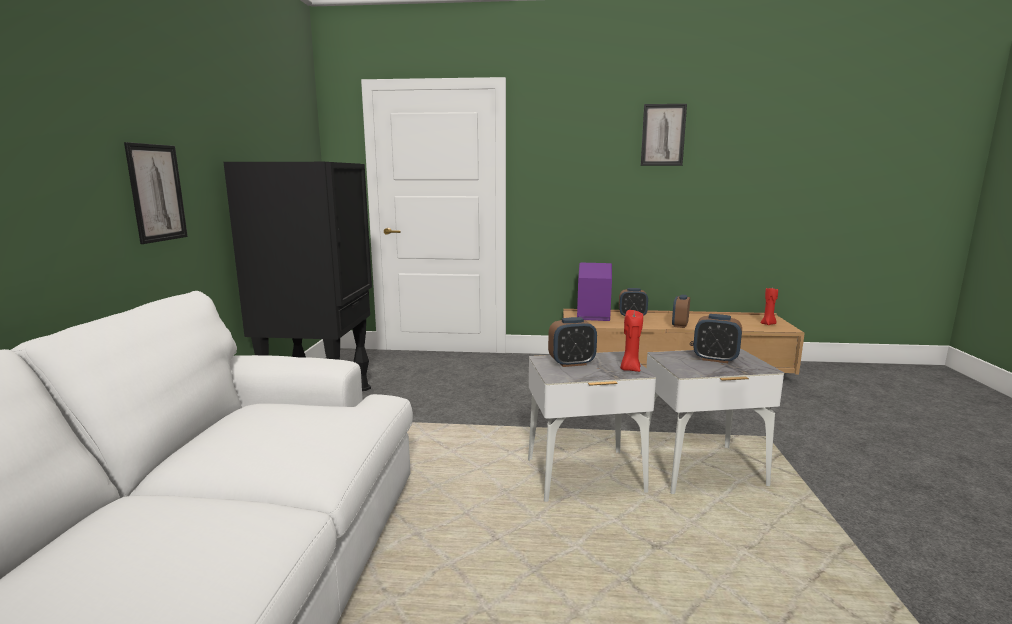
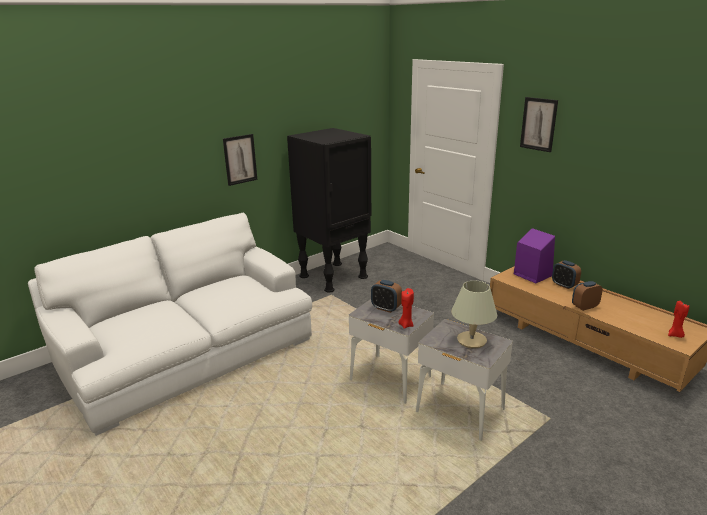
camera: 45 degrees right, 10 degrees up
picture [641,104,687,166] -> picture moved to [520,97,558,152]
alarm clock [693,314,742,363] -> beige table lamp [451,281,497,349]

